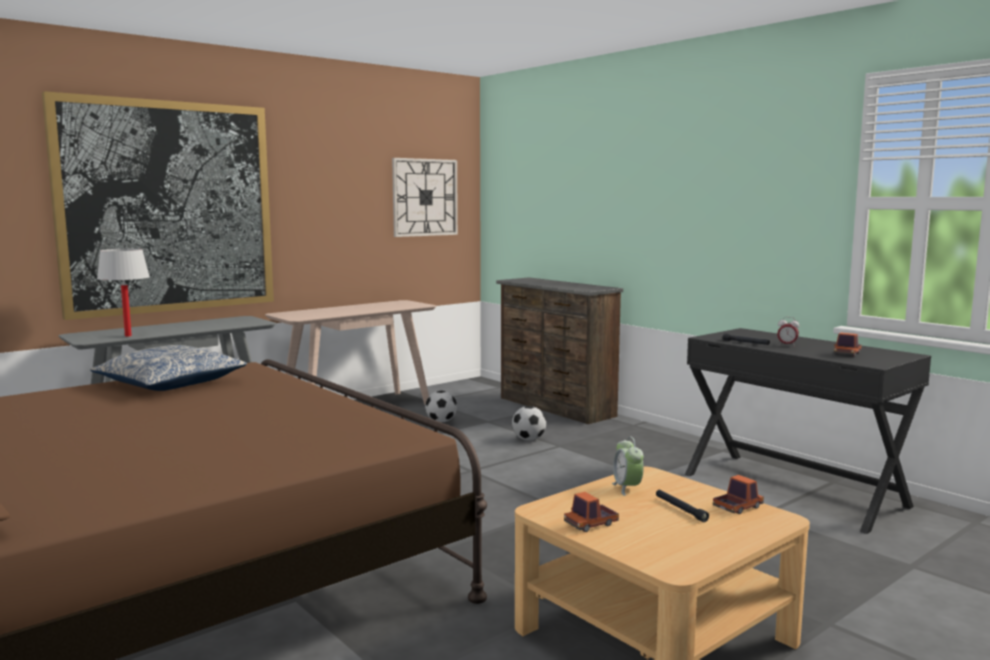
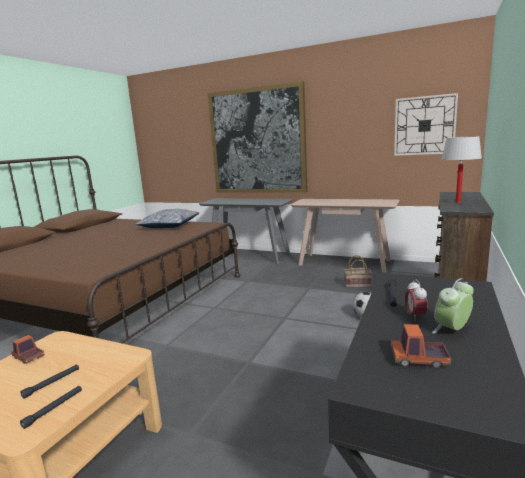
camera: 65 degrees right, 5 degrees up
white table lamp [97,249,150,337] -> white table lamp moved to [442,136,482,203]
football [425,391,457,422] -> basket [344,255,372,288]
alarm clock [612,437,644,496] -> alarm clock moved to [432,278,474,334]
toy truck [713,475,764,514] -> black flashlight [20,386,82,429]

